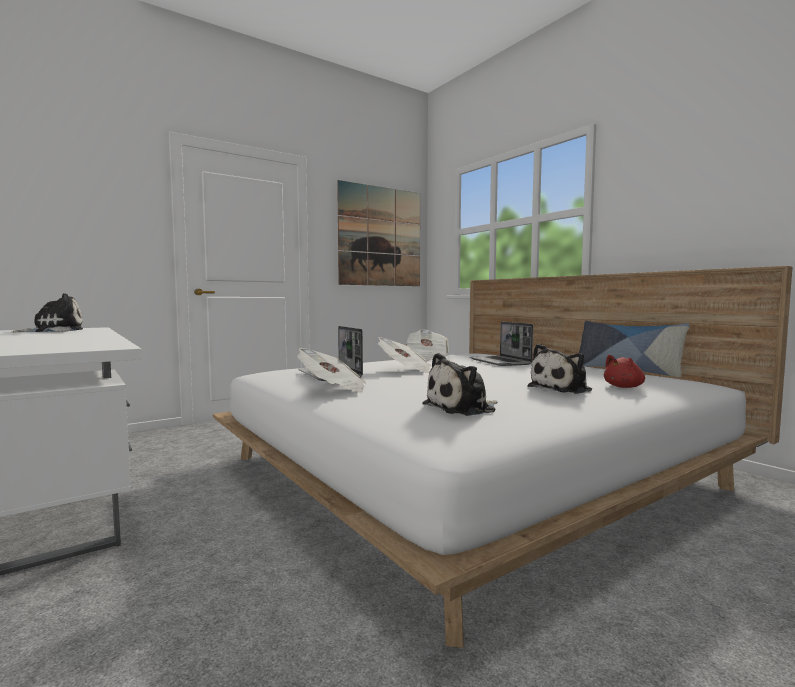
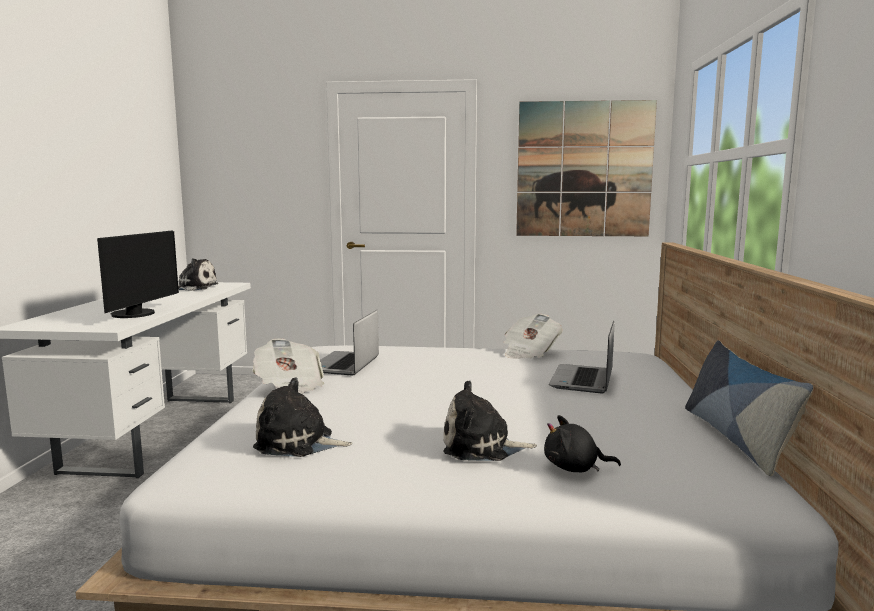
camera: 40 degrees right, 5 degrees up
newspaper [378,337,431,373] -> none
red plush toy [604,355,645,388] -> black plush toy [544,415,621,472]
none -> monitor [97,230,179,318]

